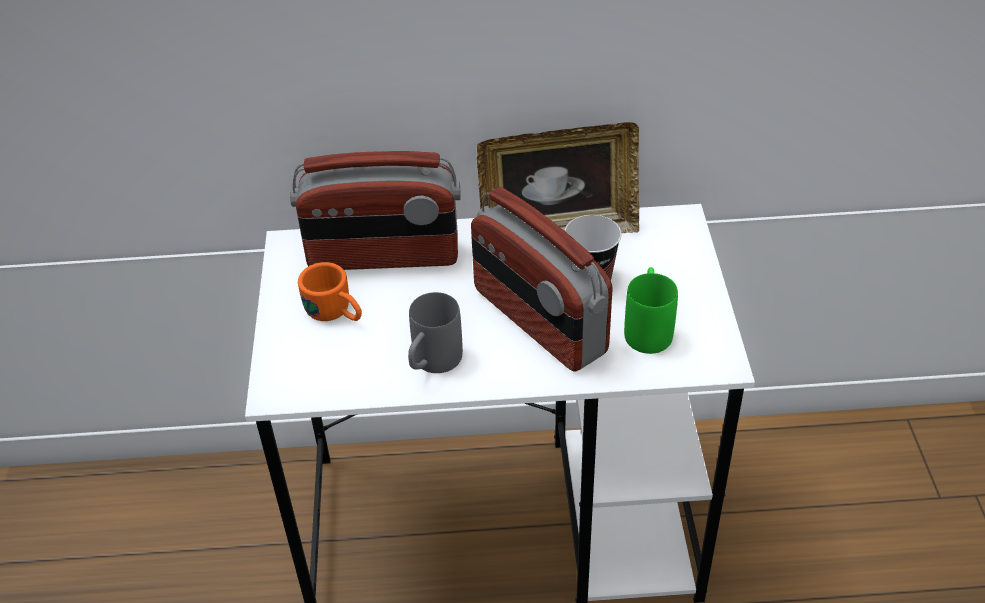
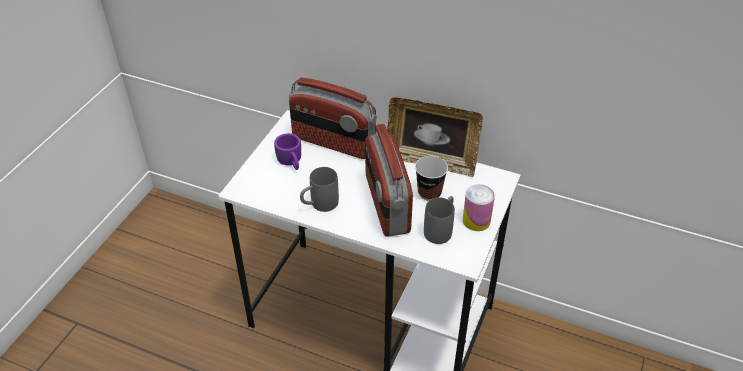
camera: 25 degrees right, 0 degrees up
orange mug [298,262,362,321] -> purple mug [274,133,301,170]
green mug [624,267,678,354] -> grey mug [424,196,455,244]
none -> can [463,184,495,231]

